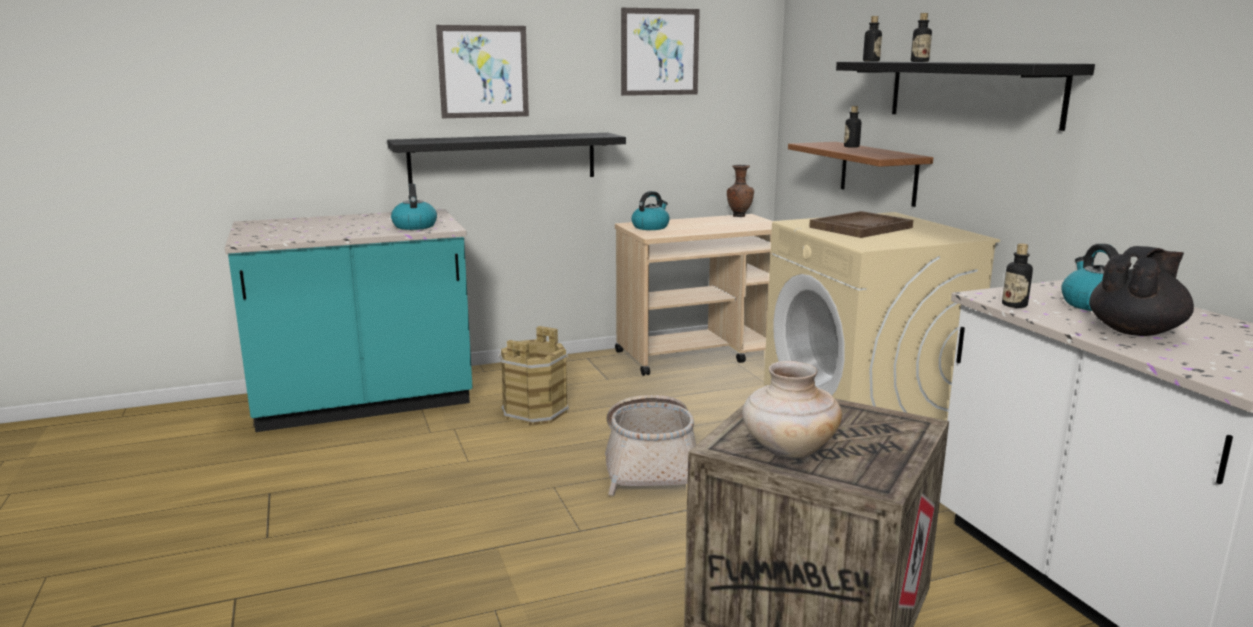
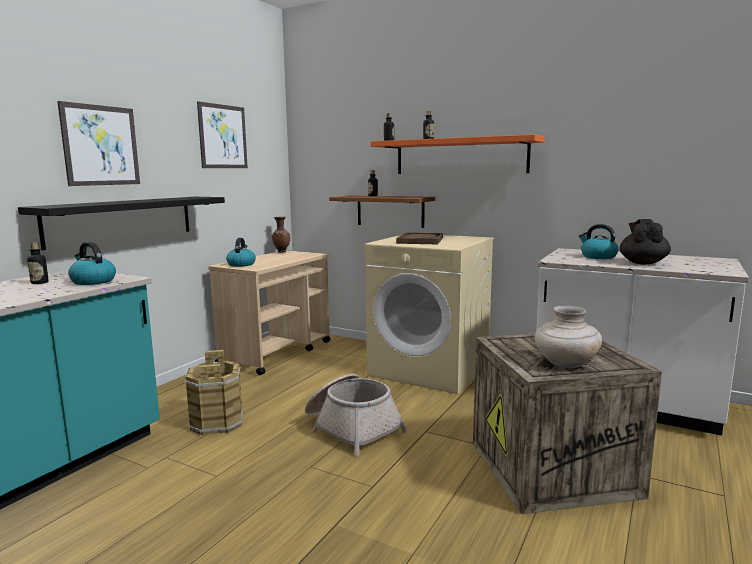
camera: 40 degrees left, 5 degrees down
black shelf [836,62,1095,131] -> orange shelf [371,134,545,174]
bottle [1002,244,1033,308] -> bottle moved to [27,242,49,284]

